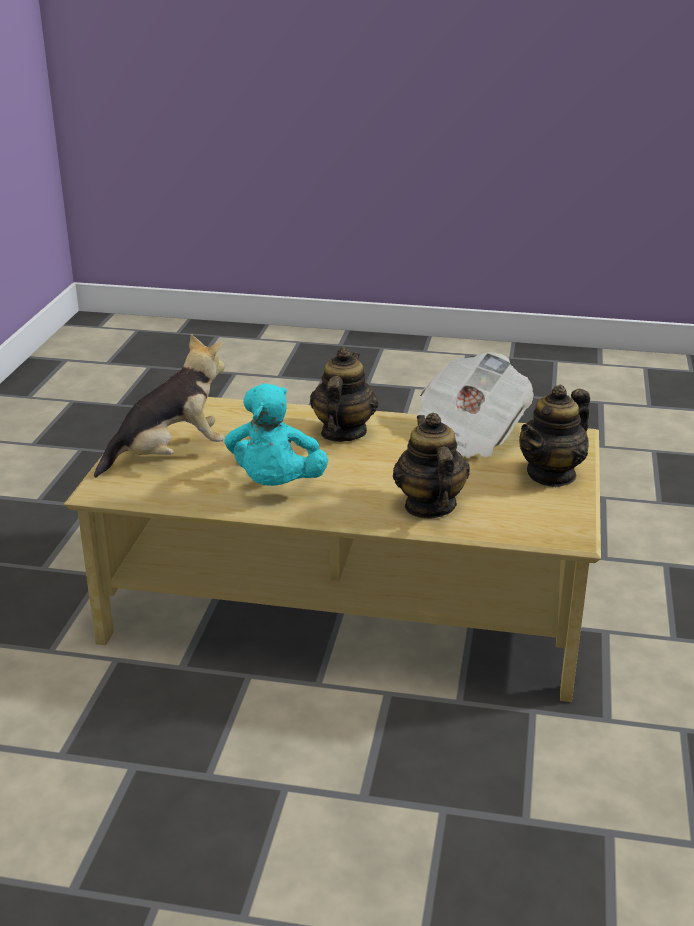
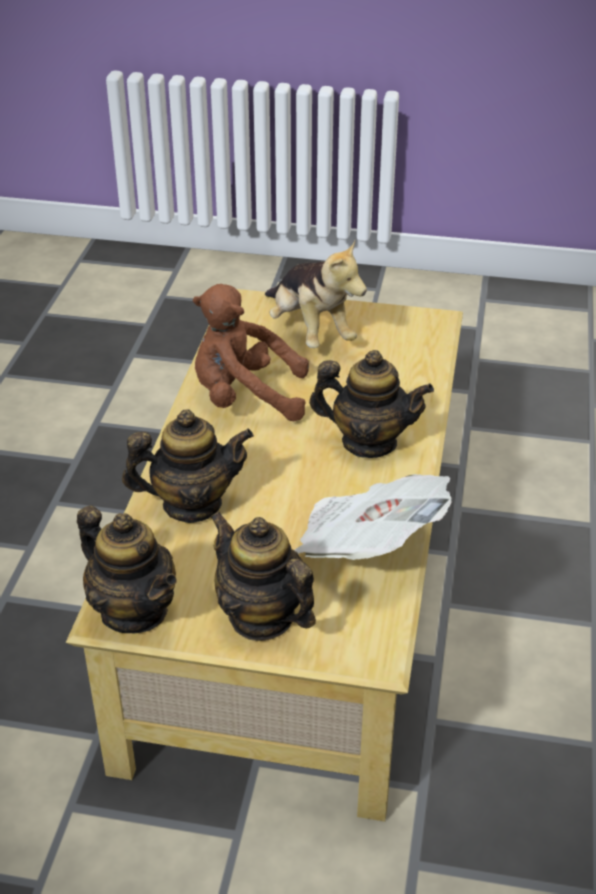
camera: 90 degrees right, 10 degrees up
turquoise plush toy [225,383,328,486] -> brown plush toy [193,284,309,421]
none -> teapot [77,505,177,633]

